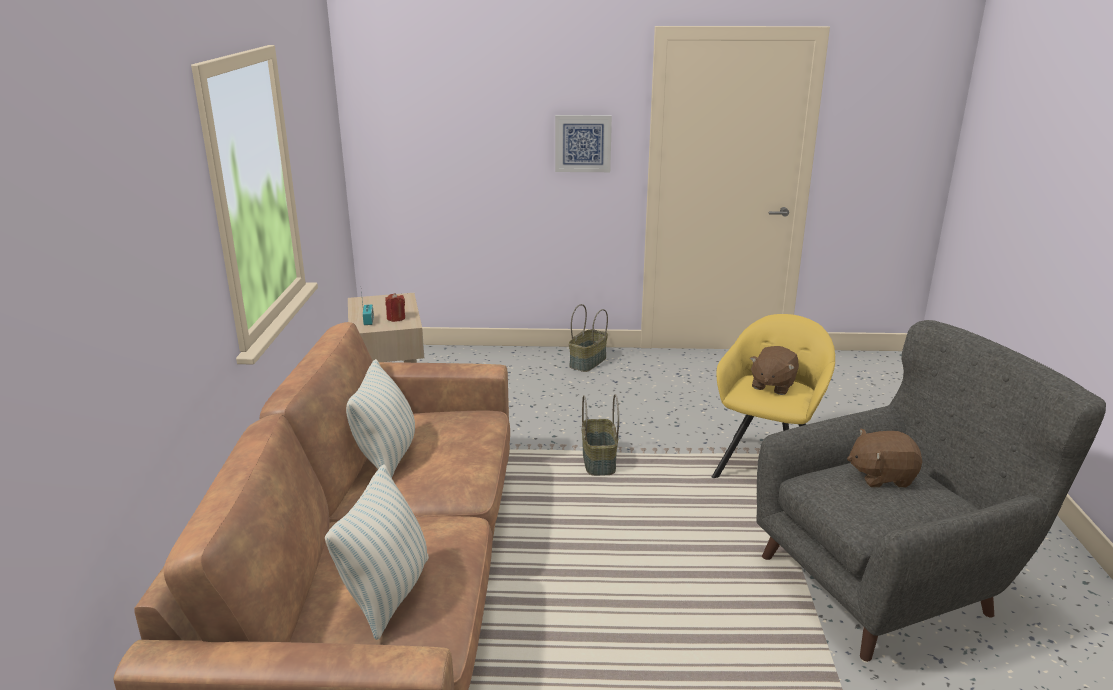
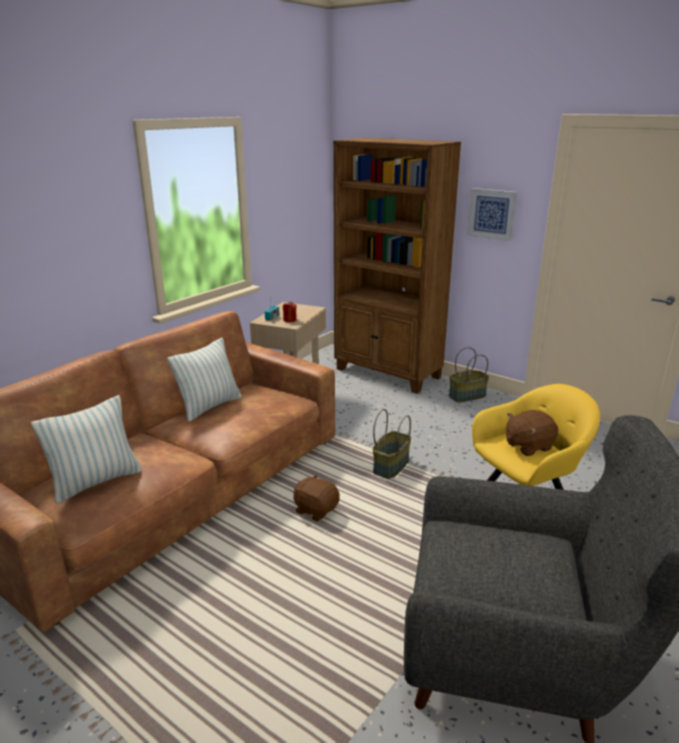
camera: 35 degrees right, 0 degrees up
brown plush toy [847,428,922,488] -> brown plush toy moved to [293,474,340,521]
none -> brown bookcase [333,138,461,394]

